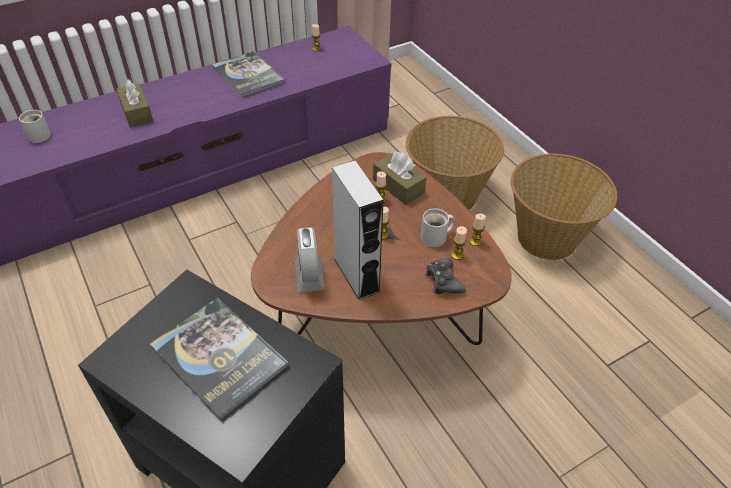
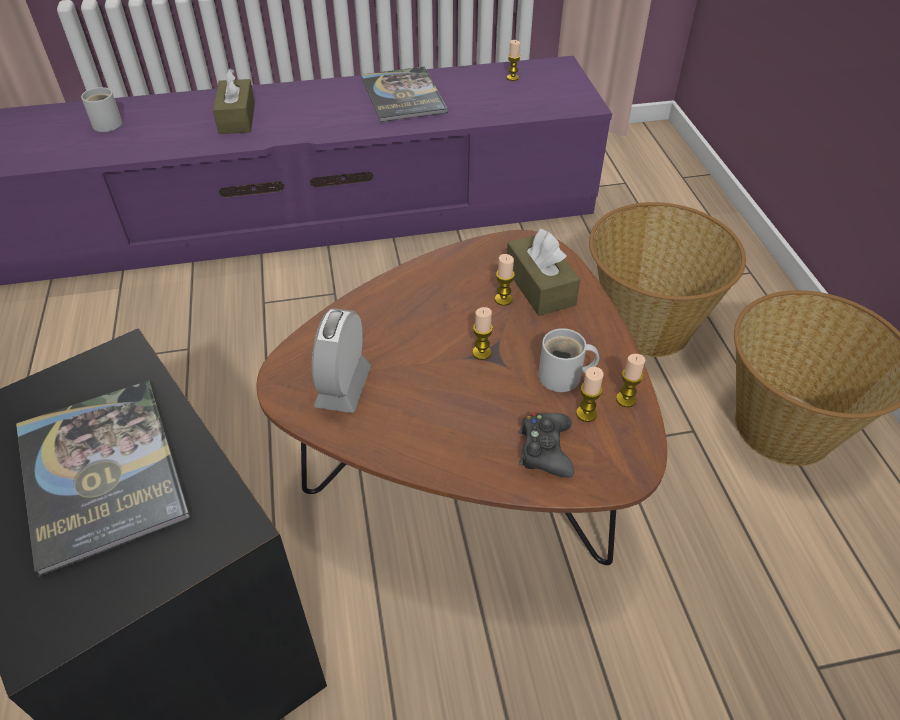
camera: 20 degrees right, 0 degrees up
grey speaker [332,160,383,300] -> none

